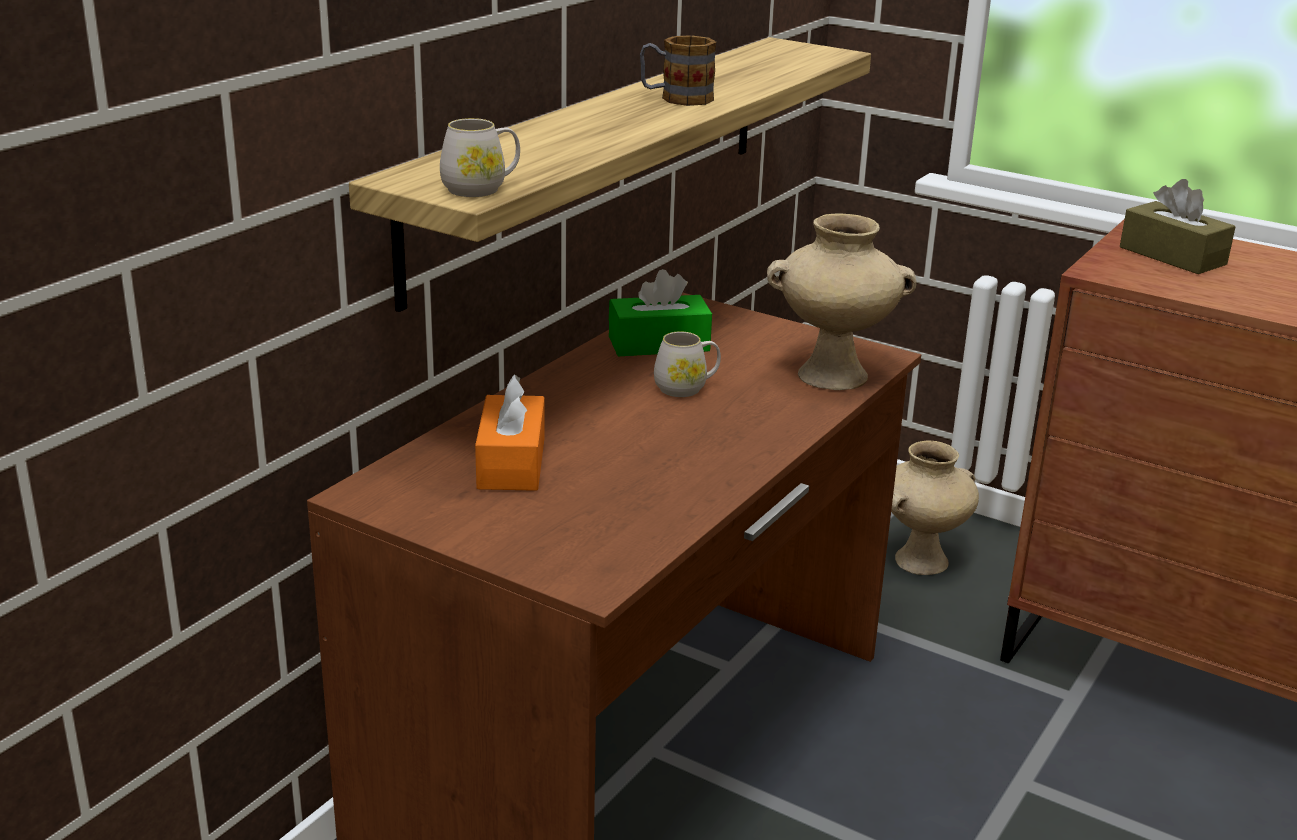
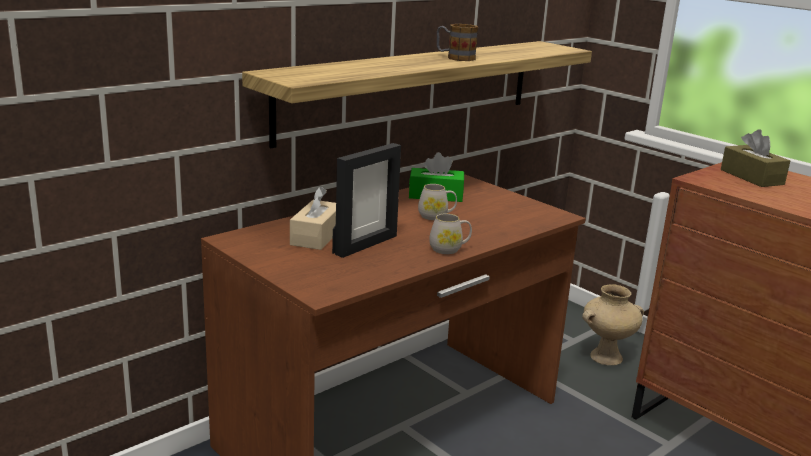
camera: 15 degrees right, 5 degrees down
white mug [440,118,520,197] -> white mug moved to [429,213,472,254]
orange tissue box [475,375,545,491] -> beige tissue box [290,186,336,250]
beige vase [767,214,917,390] -> none
none -> picture frame [332,143,401,258]

